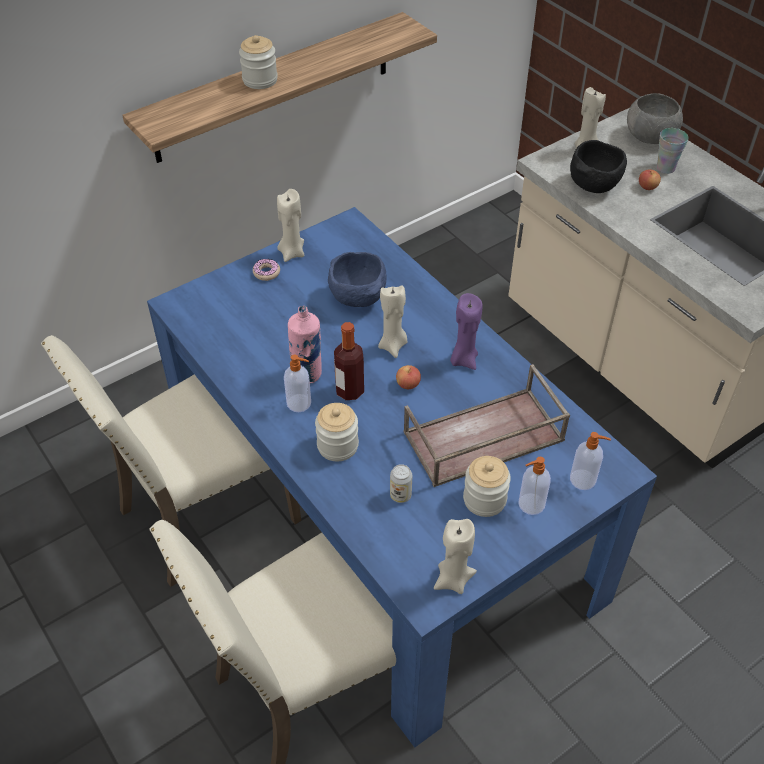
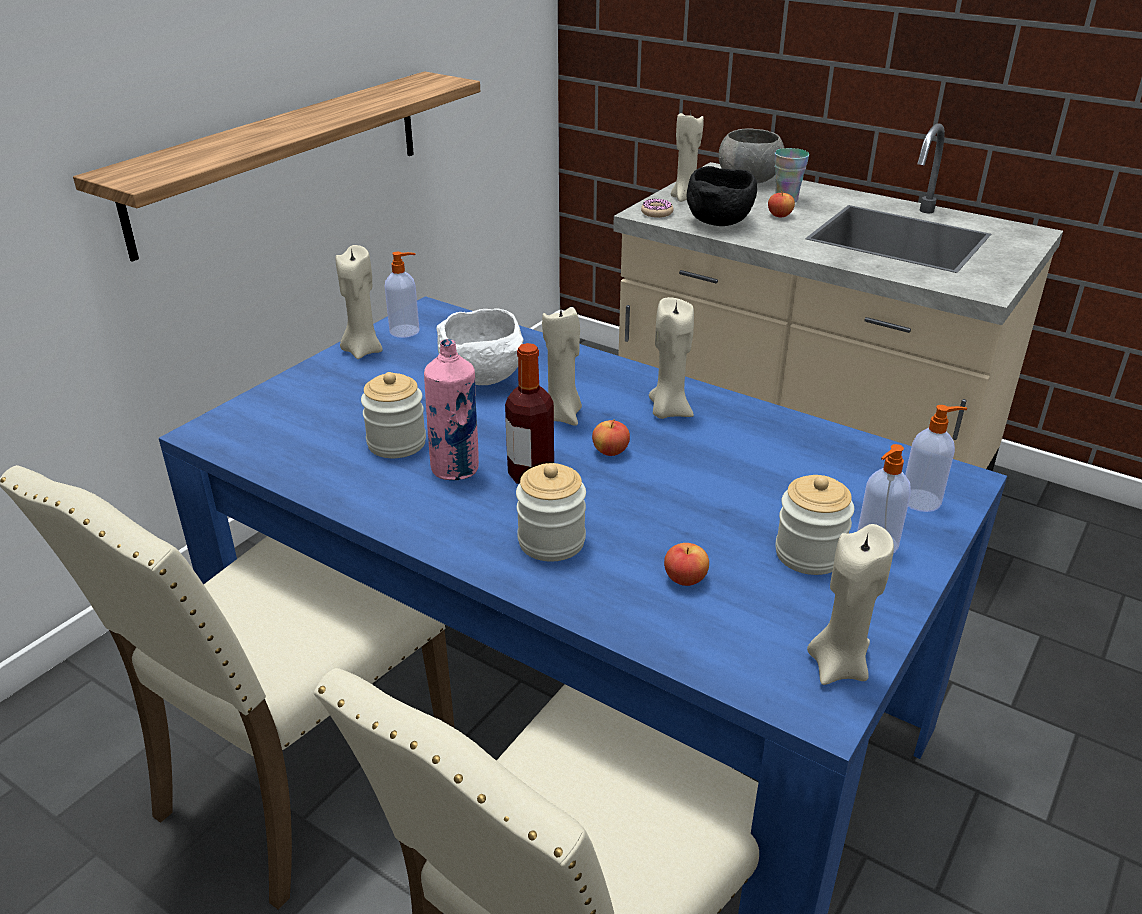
camera: 20 degrees left, 15 degrees down
jar [239,35,278,89] -> jar moved to [361,372,426,458]
donut [253,259,280,281] -> donut moved to [641,198,674,218]
soap dispenser [284,354,311,412] -> soap dispenser moved to [385,252,420,338]
blue bowl [328,252,386,307] -> white bowl [437,309,524,385]
can [390,464,412,503] -> apple [664,543,709,586]
brown tray [403,364,570,487] -> none
purple candle [450,293,483,370] -> beige candle [649,297,694,419]

